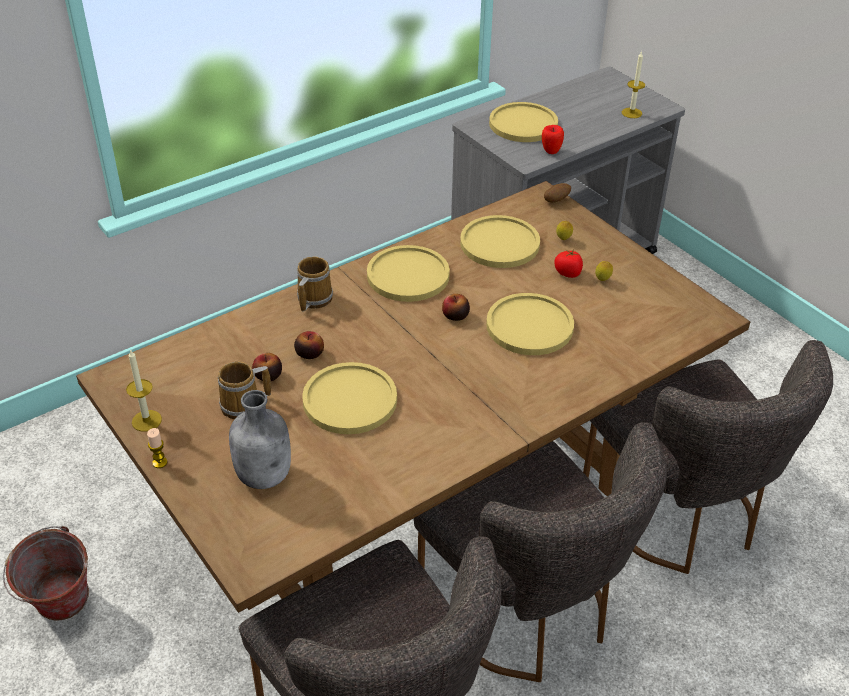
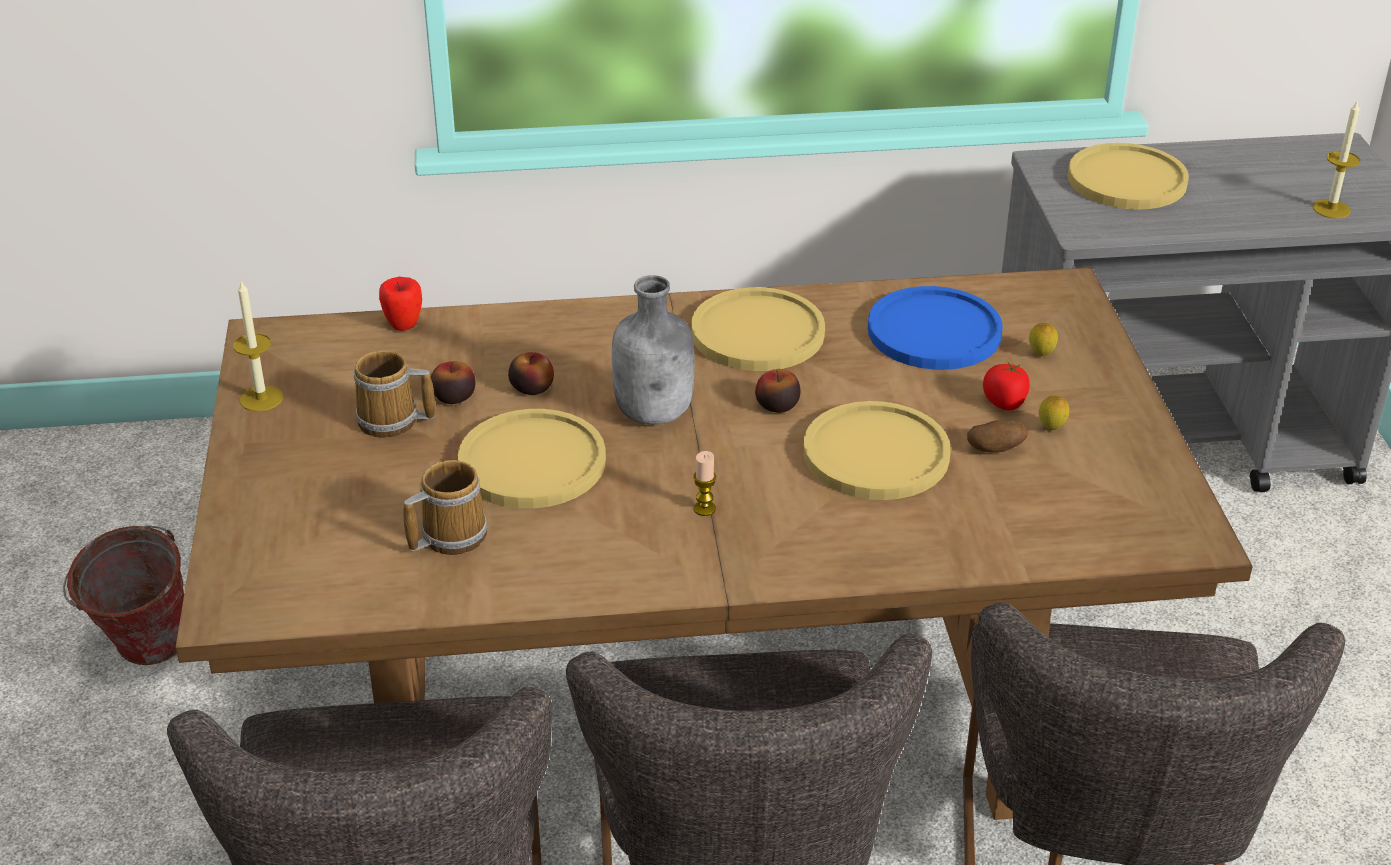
camera: 30 degrees right, 5 degrees down
candle [147,428,167,468] -> candle moved to [693,451,716,516]
grey bottle [229,390,291,489] -> grey bottle moved to [612,275,695,424]
mug [297,256,333,312] -> mug moved to [403,460,487,555]
yellow plate [460,215,540,268] -> blue plate [868,286,1003,370]
apple [542,125,564,154] -> apple moved to [379,277,422,331]
potato [544,183,571,203] -> potato moved to [967,420,1028,453]

